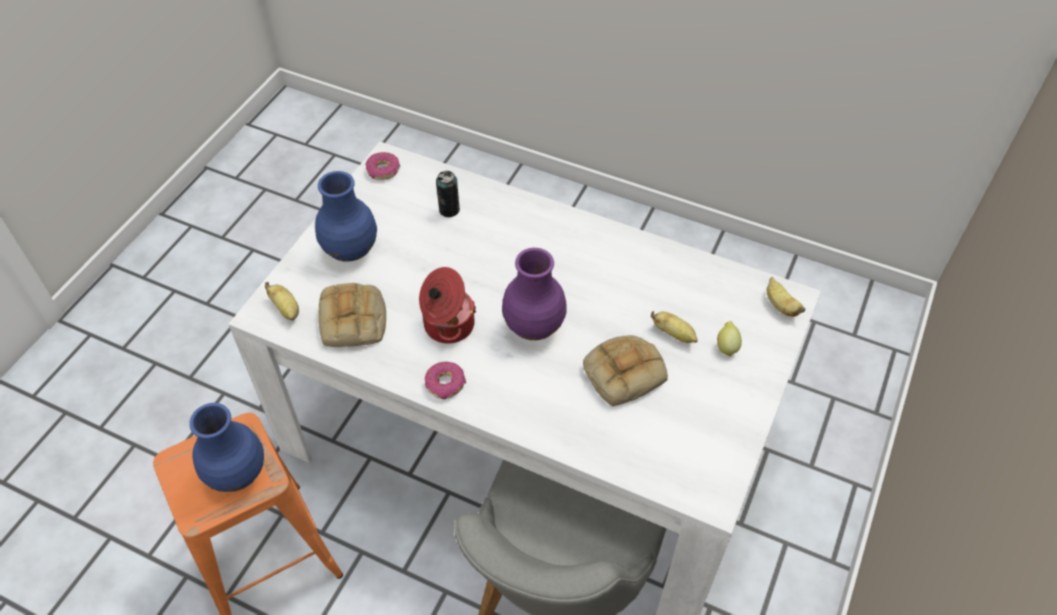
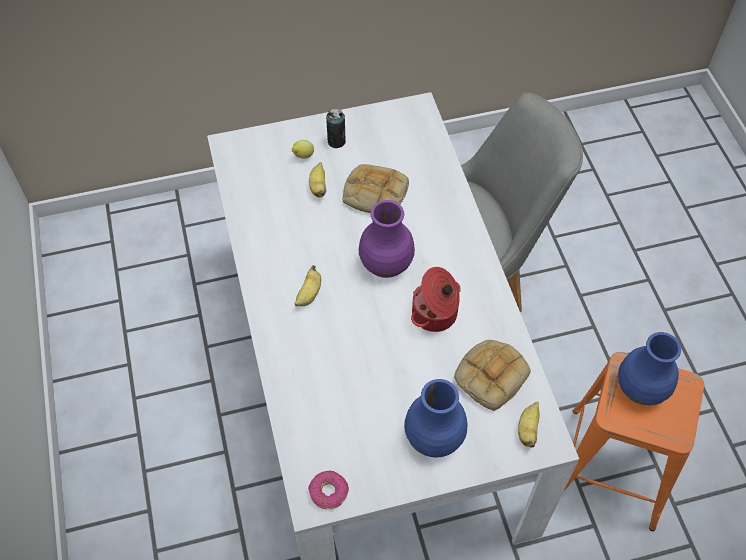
camera: 130 degrees left, 5 degrees up
donut [425,362,466,400] -> none
can [436,171,460,217] -> can moved to [326,108,346,148]
banana [767,277,805,317] -> banana moved to [295,265,321,306]

